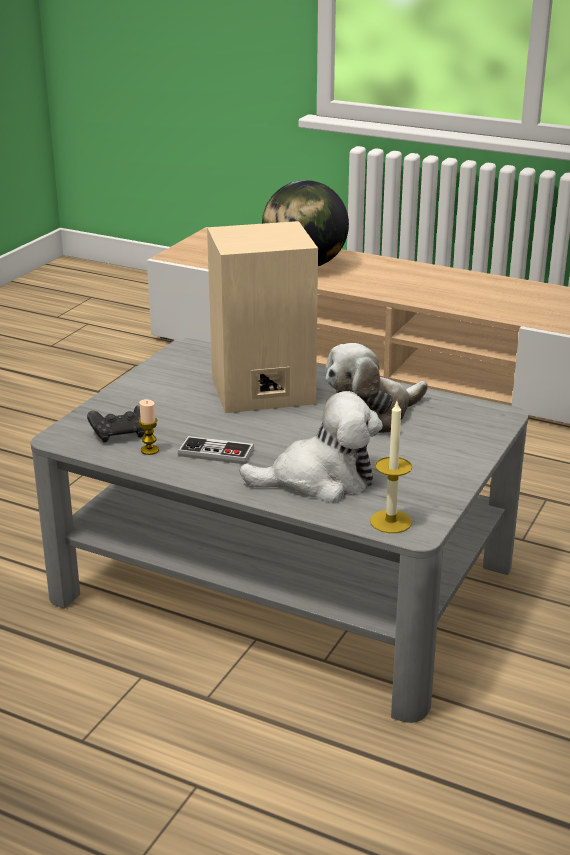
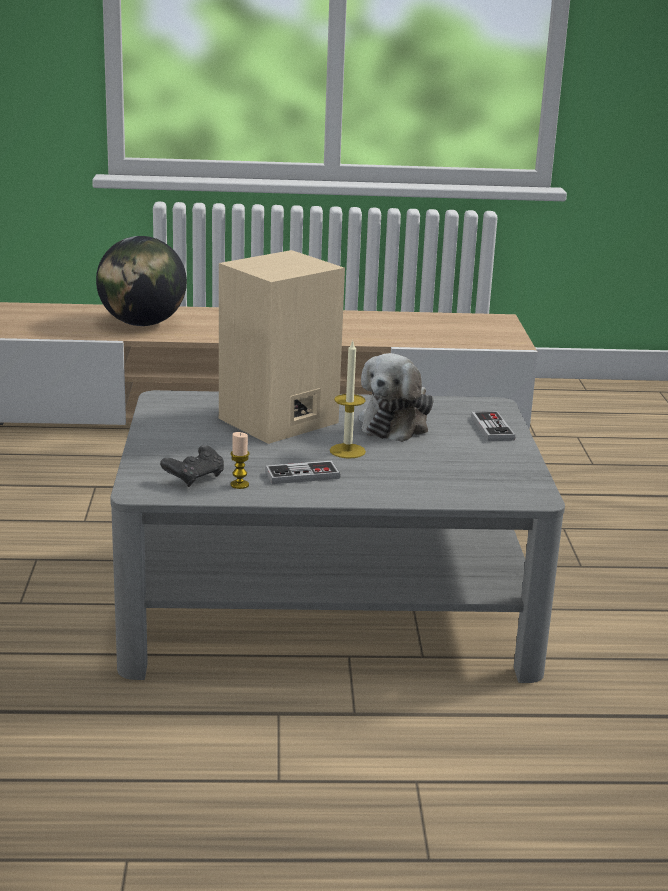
camera: 30 degrees left, 5 degrees down
plush toy [239,391,383,503] -> none
candle [370,401,412,533] -> candle moved to [330,340,366,458]
none -> game controller [471,411,515,441]

